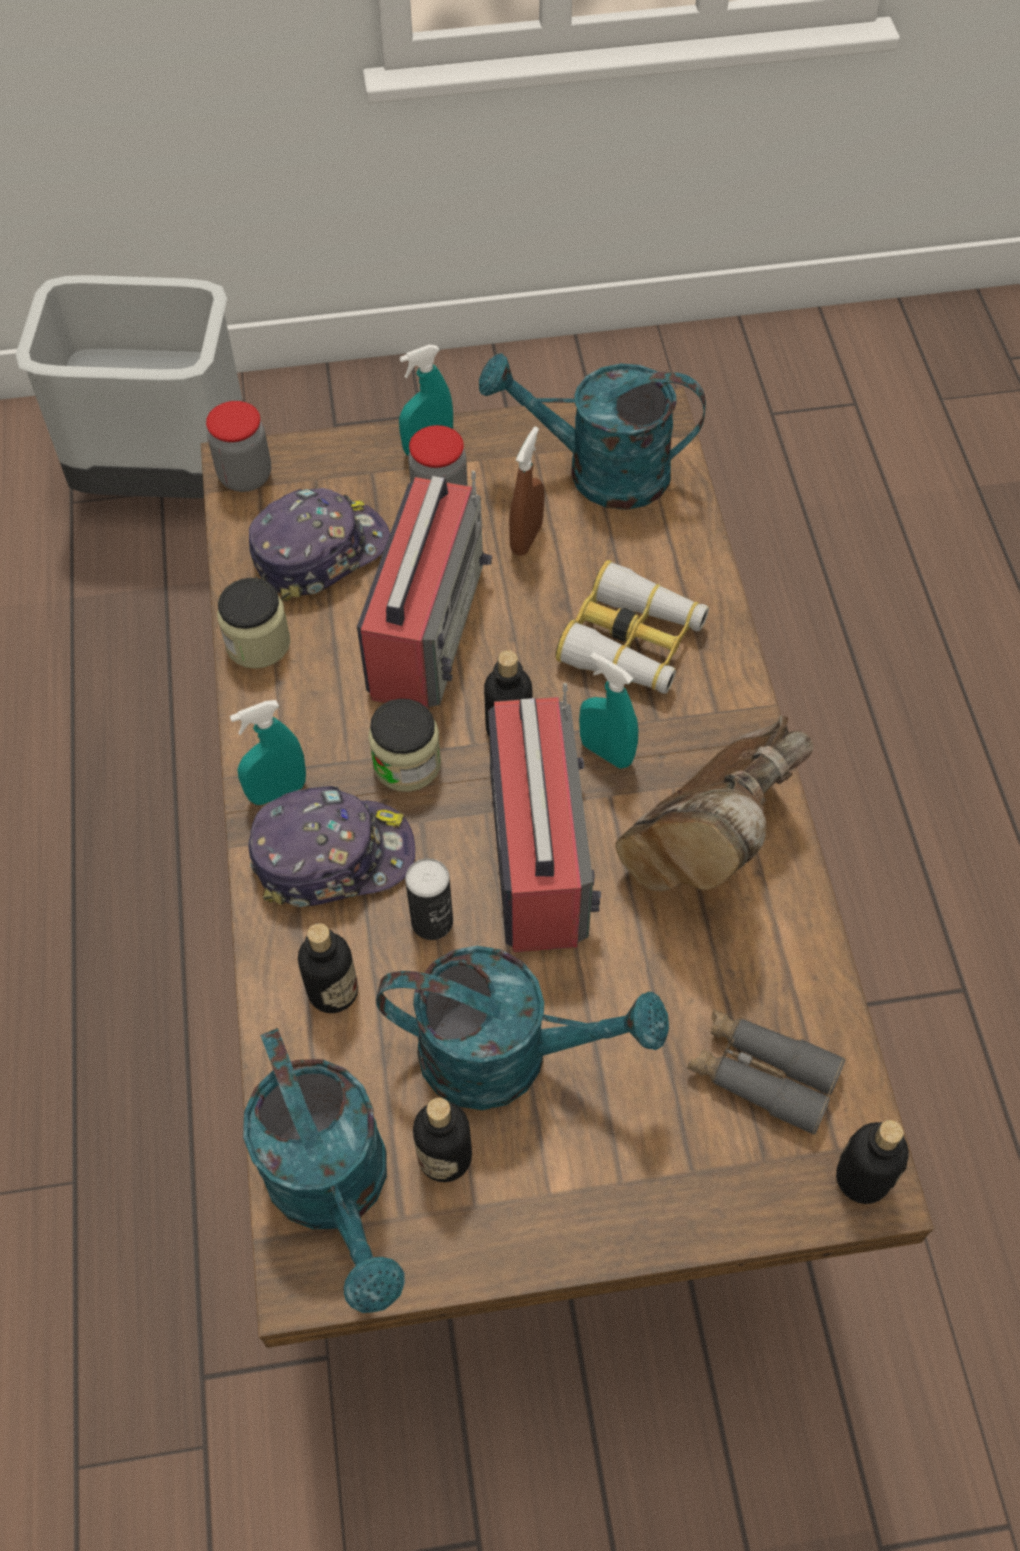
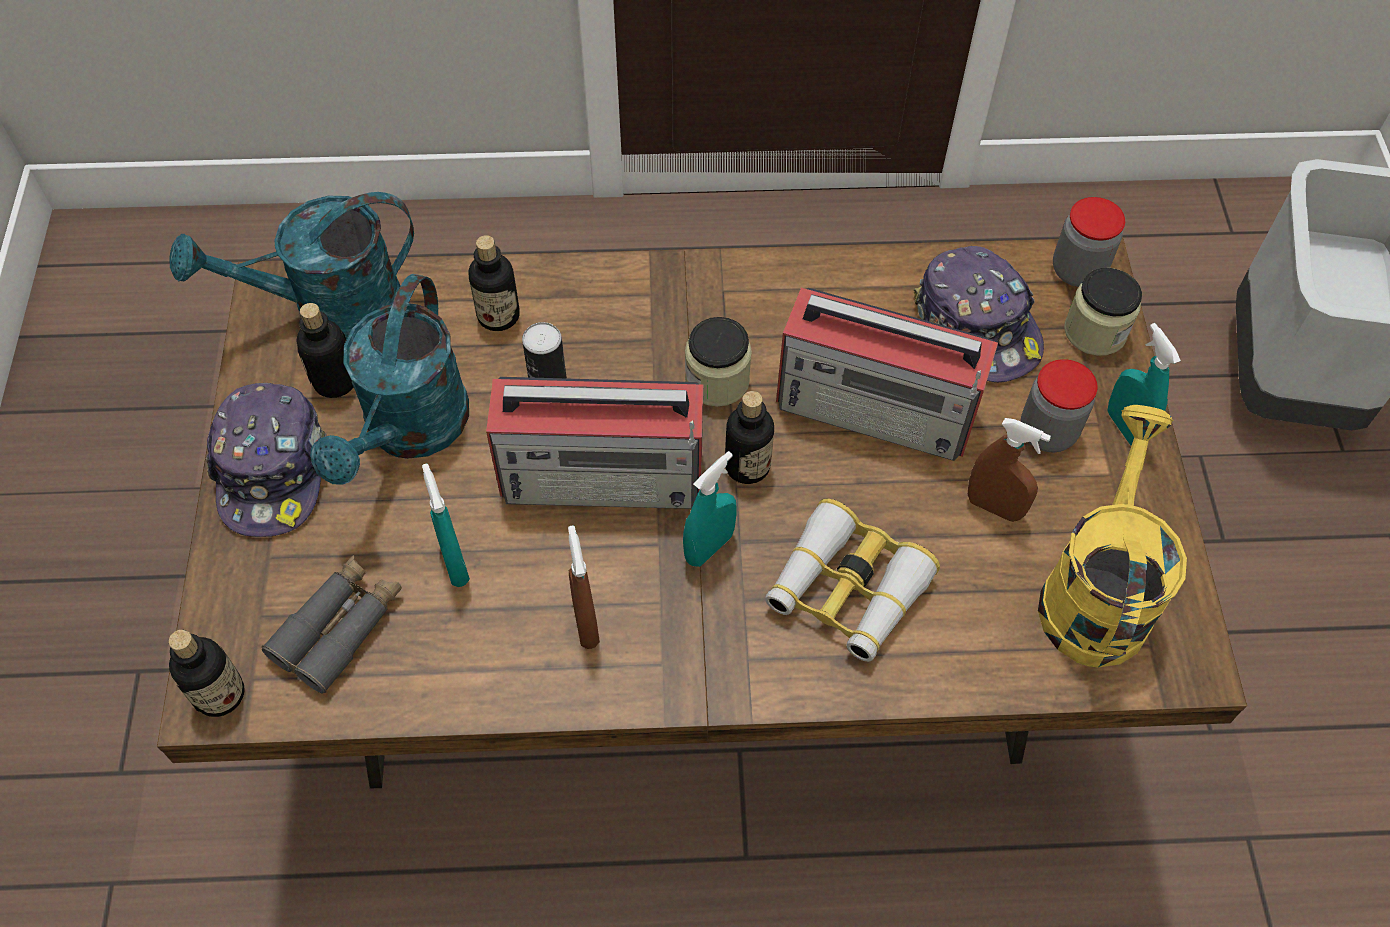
camera: 95 degrees right, 0 degrees up
jar [217,578,290,669] -> jar moved to [1064,268,1142,356]
turquoise spray bottle [230,700,306,805] -> turquoise spray bottle moved to [422,464,470,587]
cap [248,786,415,907] -> cap moved to [206,383,326,537]
turquoise watering can [479,353,706,510] -> yellow watering can [1038,405,1187,668]
brown boot [615,716,814,891] -> brown spray bottle [568,525,600,649]

